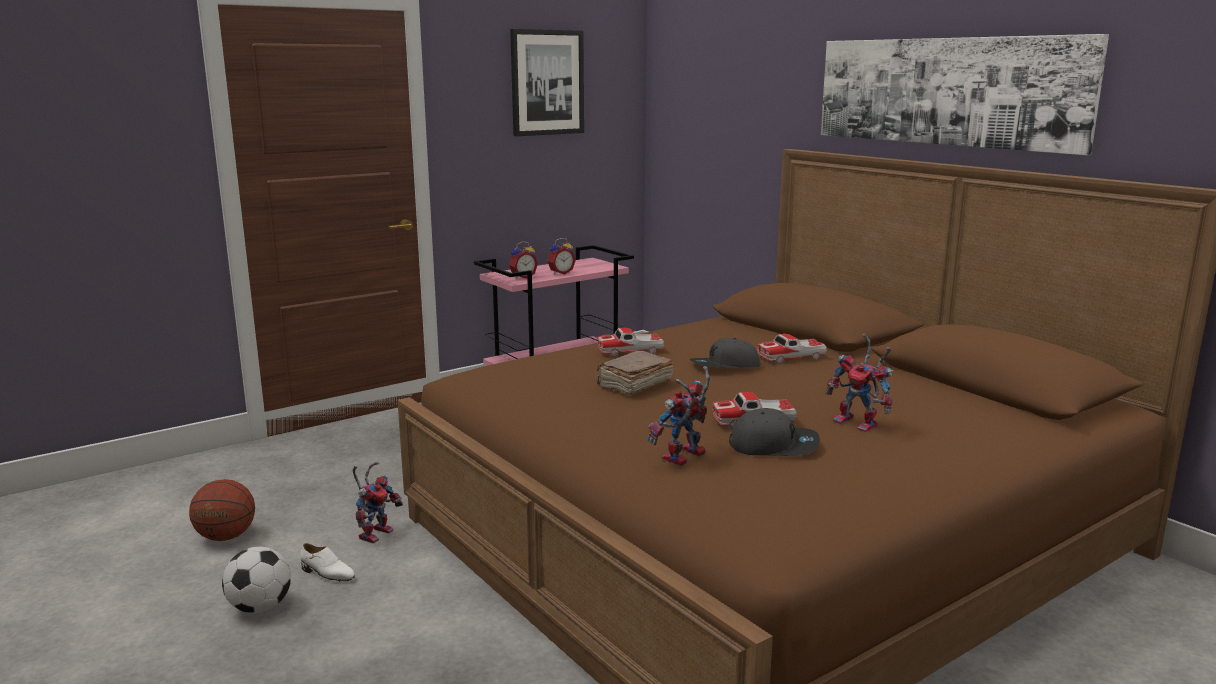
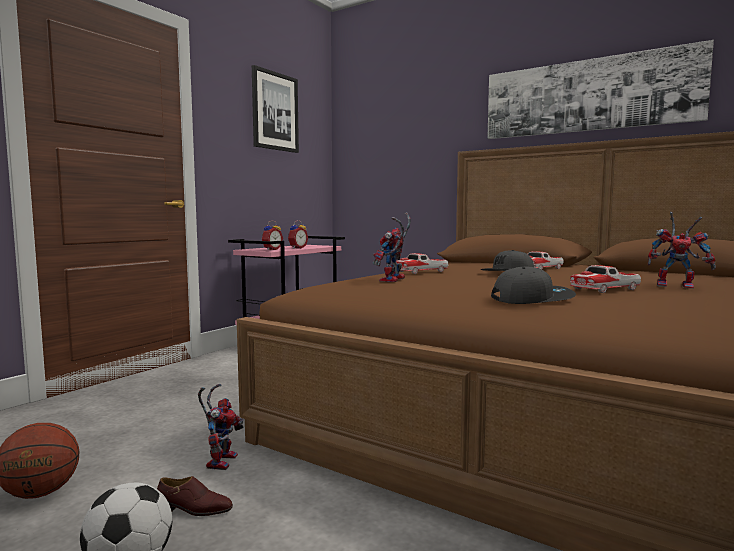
camera: 20 degrees left, 10 degrees down
white shoe [300,543,355,582] -> brown shoe [157,476,233,516]
brown book [597,351,674,397] -> none
toy robot [647,366,710,466] -> toy robot moved to [373,213,411,282]
grey cap [729,408,820,456] -> grey cap moved to [491,267,576,304]

